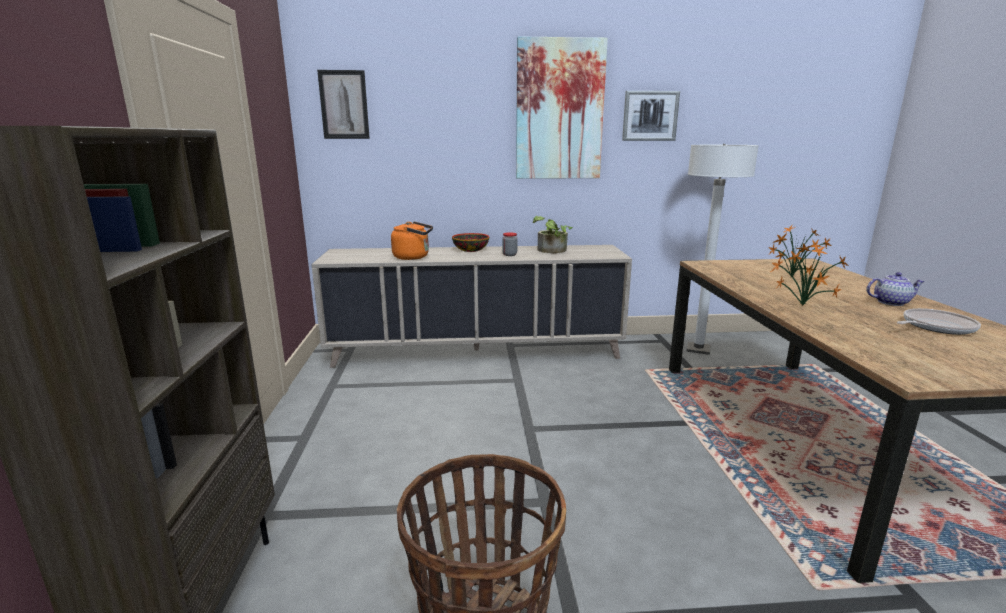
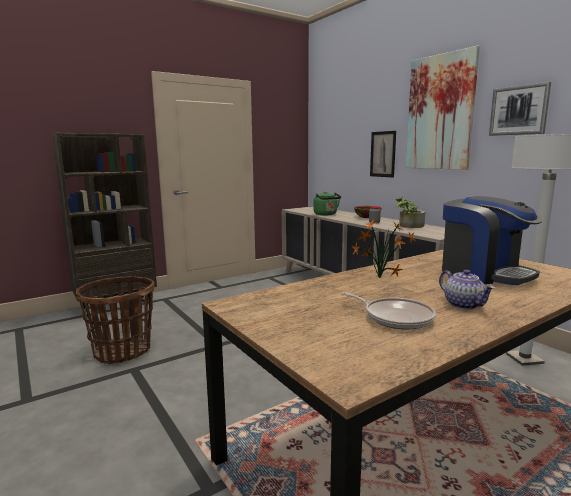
camera: 60 degrees right, 5 degrees down
picture [317,70,370,139] -> picture moved to [370,131,396,178]
orange kettle [391,222,433,260] -> green kettle [313,191,341,215]
potted plant [768,225,831,276] -> coffee machine [442,196,542,285]

